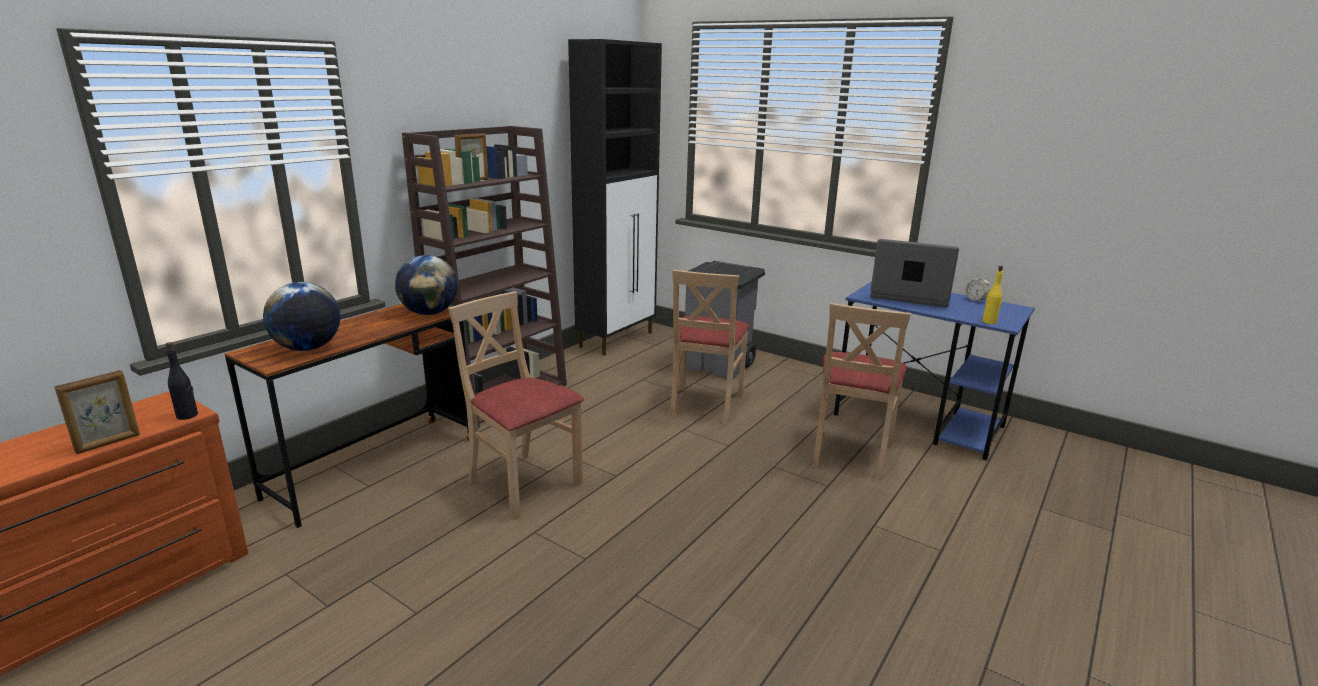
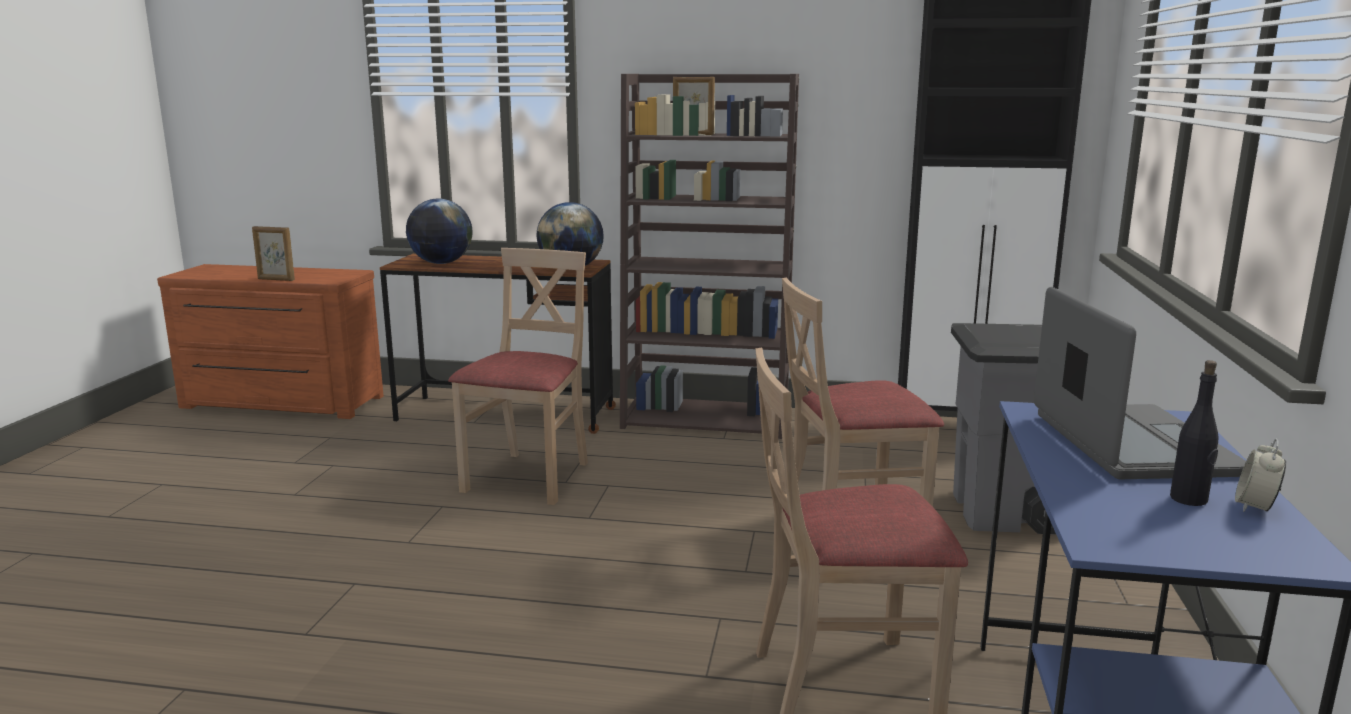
camera: 65 degrees right, 5 degrees down
black bottle [166,342,198,420] -> black bottle moved to [1170,360,1218,506]
yellow bottle [982,266,1003,324] -> none

